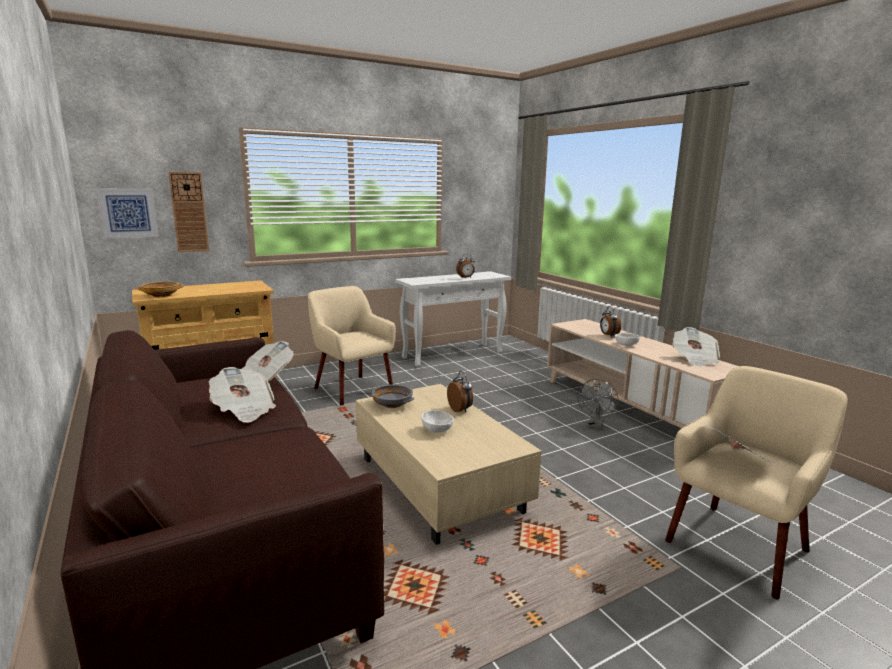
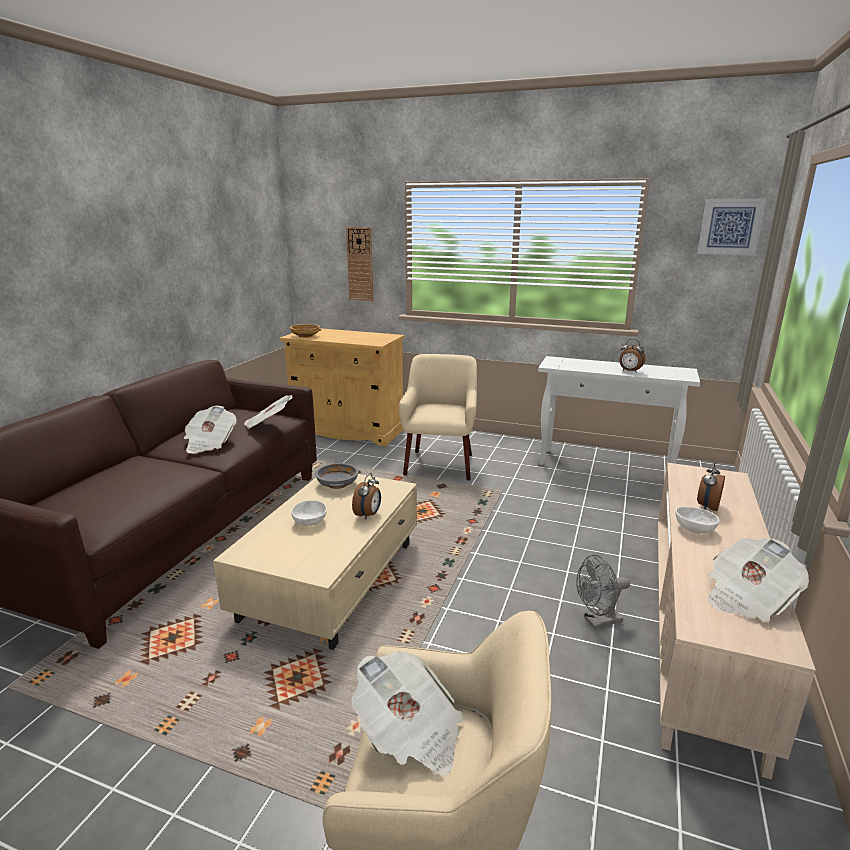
camera: 50 degrees right, 5 degrees up
picture [96,188,159,239] -> picture moved to [697,199,766,255]

